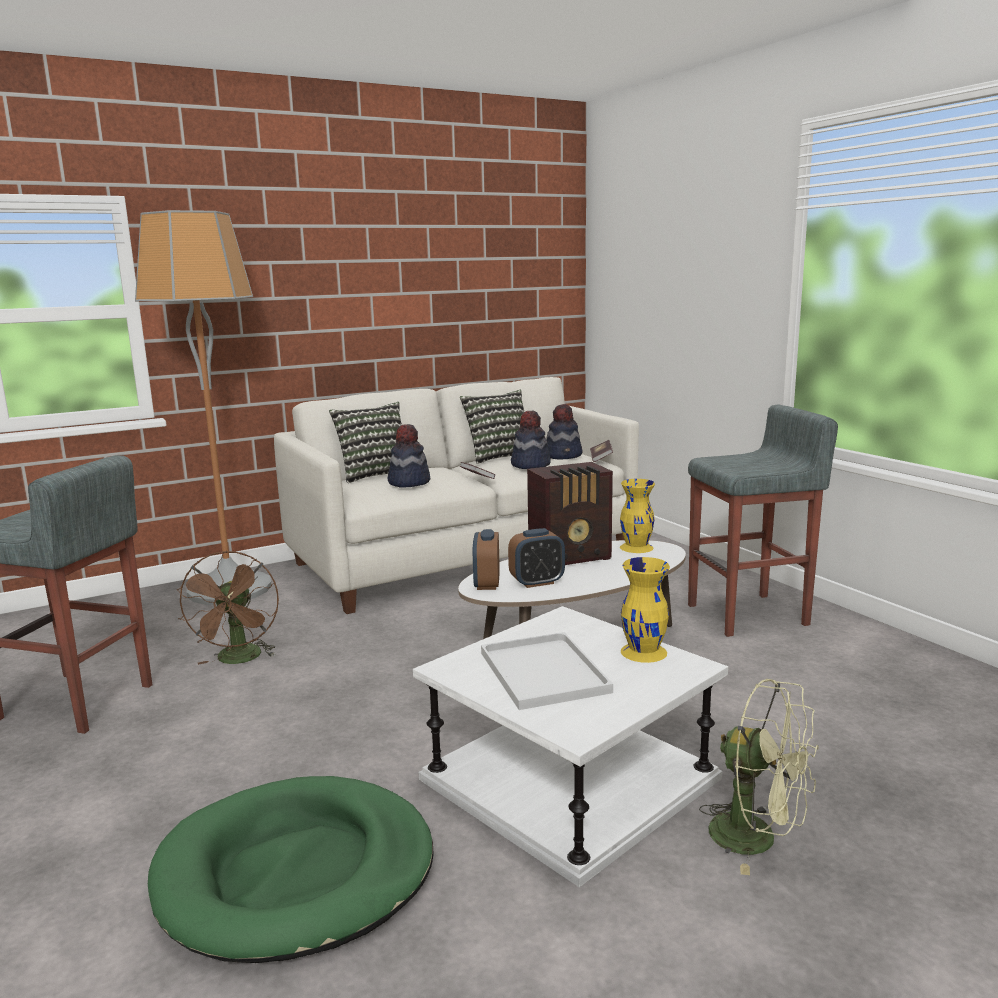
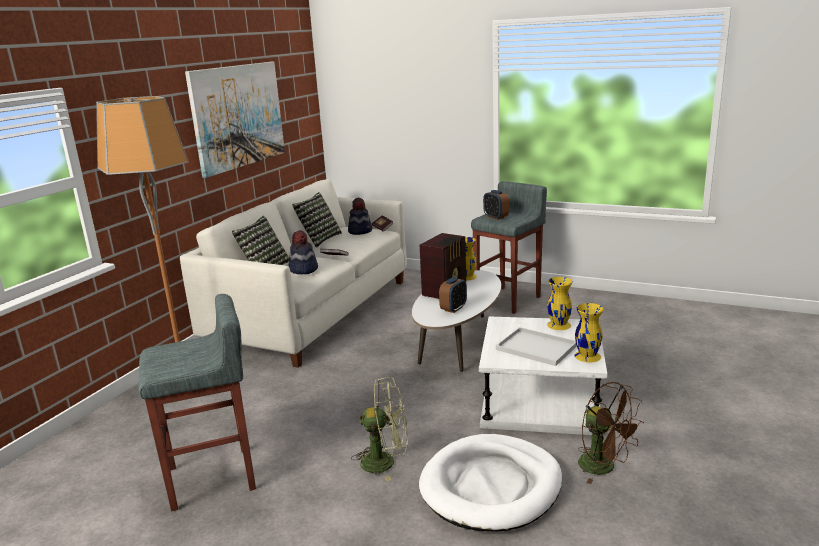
camera: 35 degrees left, 5 degrees up
green dog bed [148,776,434,963] -> white dog bed [419,434,562,532]
brown fan [176,550,279,665] -> brown fan moved to [578,382,644,484]
alarm clock [473,529,499,590] -> alarm clock moved to [483,190,509,220]
hat [511,411,550,469] -> none
green fan [699,679,818,875] -> green fan moved to [351,377,408,481]
none -> picture [185,62,285,178]
none -> yellow vase [574,303,604,362]

